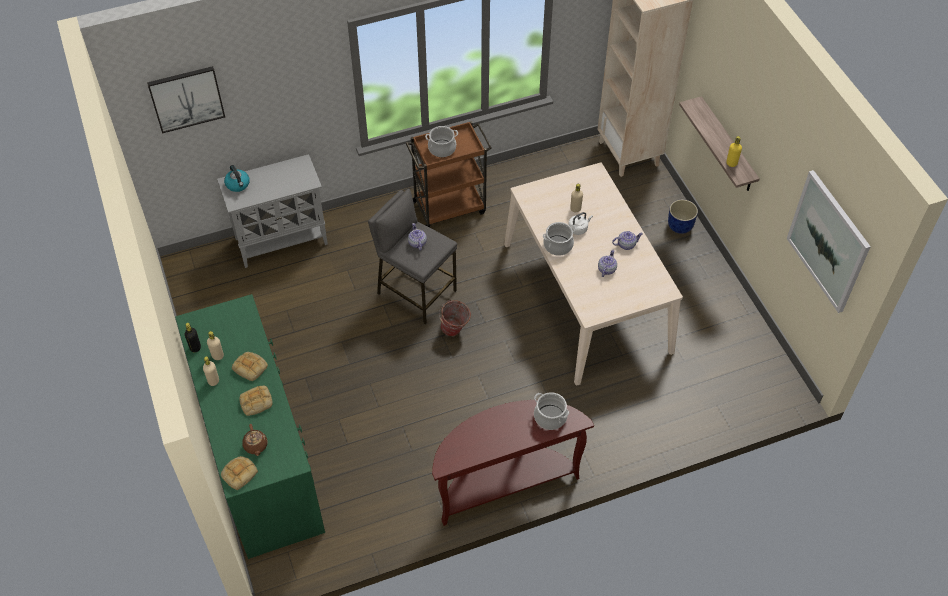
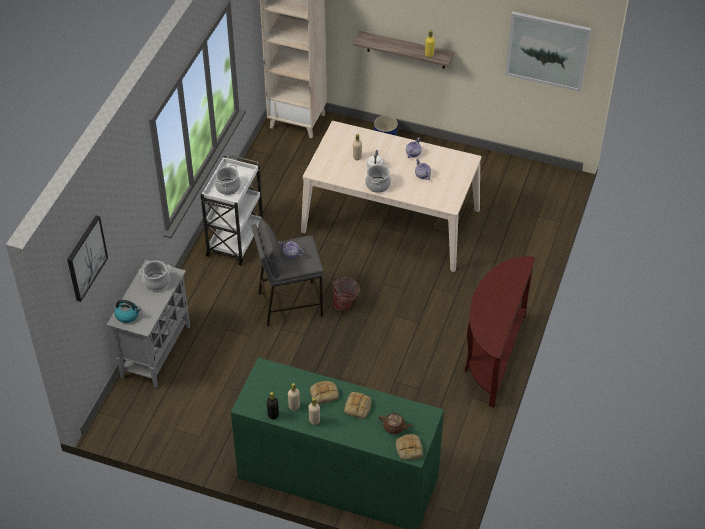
camera: 50 degrees left, 5 degrees down
brown cart [406,121,492,227] -> white cart [201,154,263,265]
cooking pot [534,392,569,430] -> cooking pot moved to [139,261,171,291]

